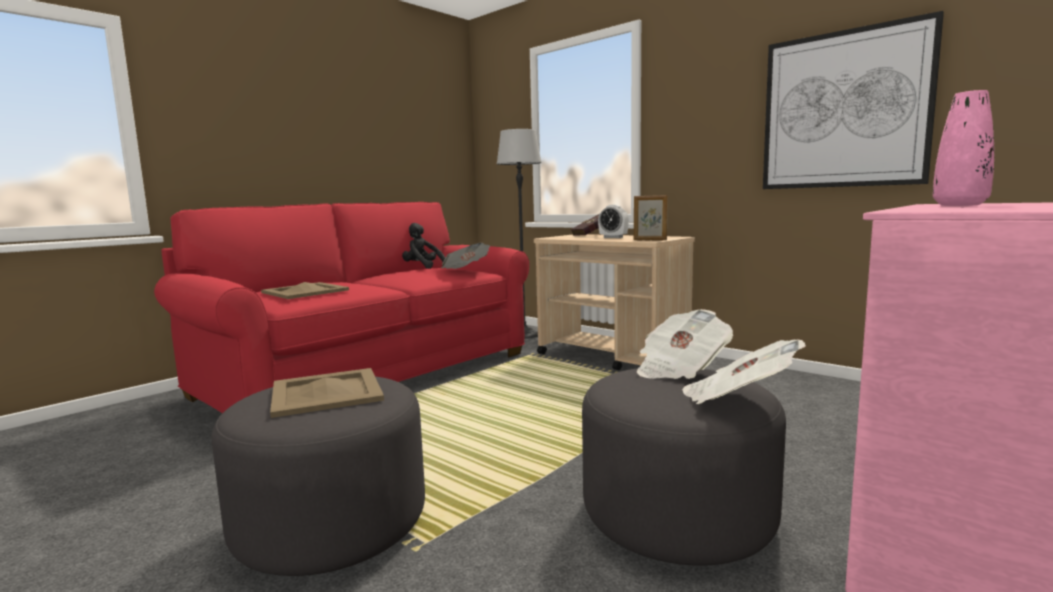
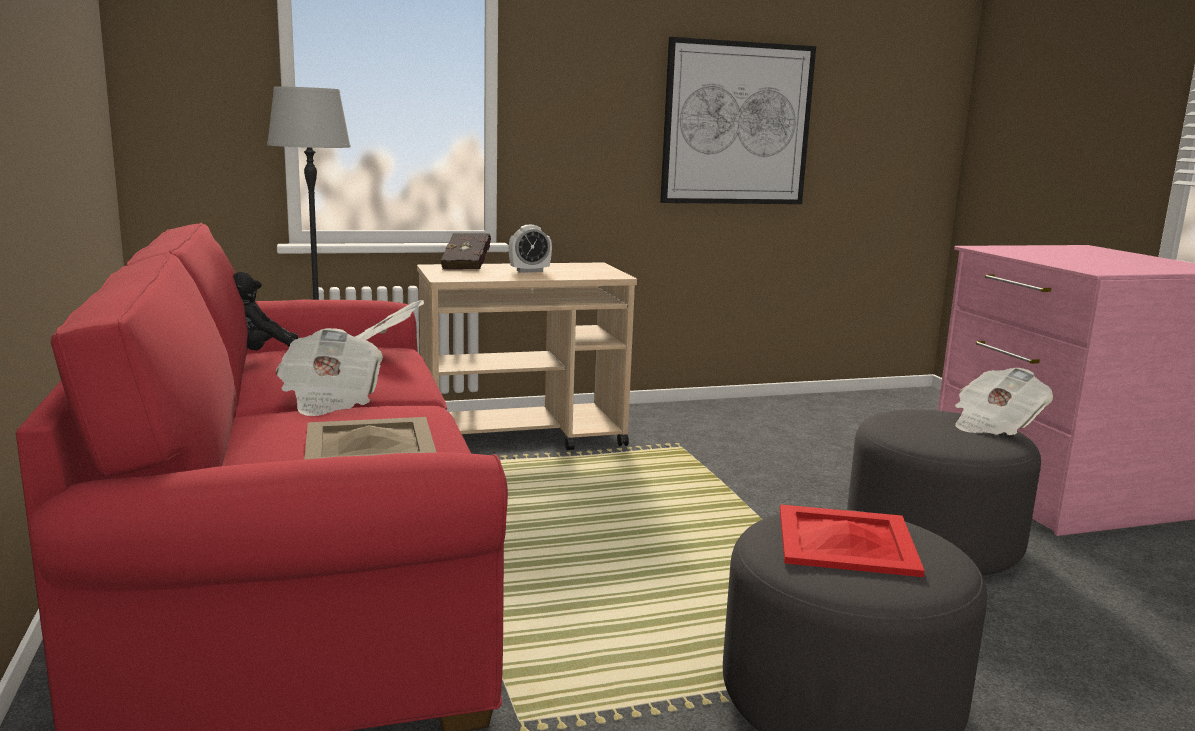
camera: 60 degrees left, 5 degrees up
beige tray [270,368,384,418] -> red tray [780,504,925,577]
picture frame [634,195,668,240] -> none
newspaper [637,309,733,379] -> newspaper moved to [276,328,383,416]
pink vase [933,90,994,206] -> none

